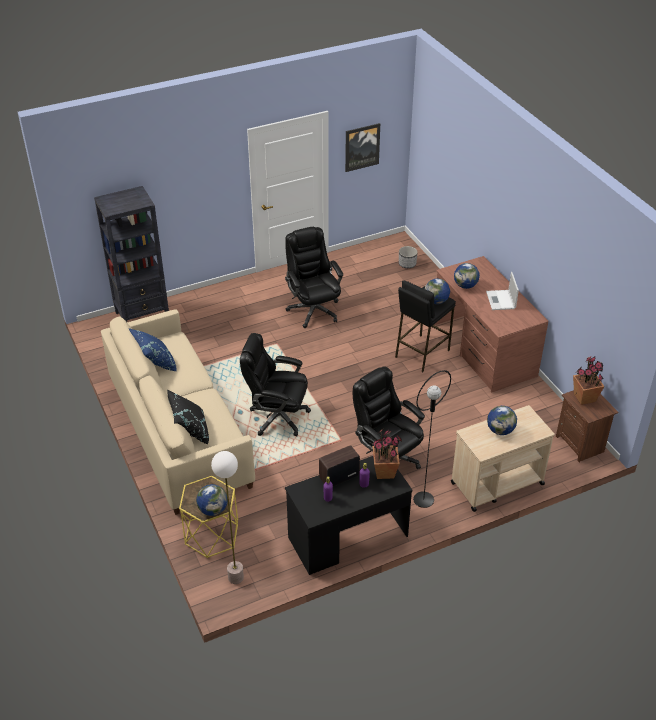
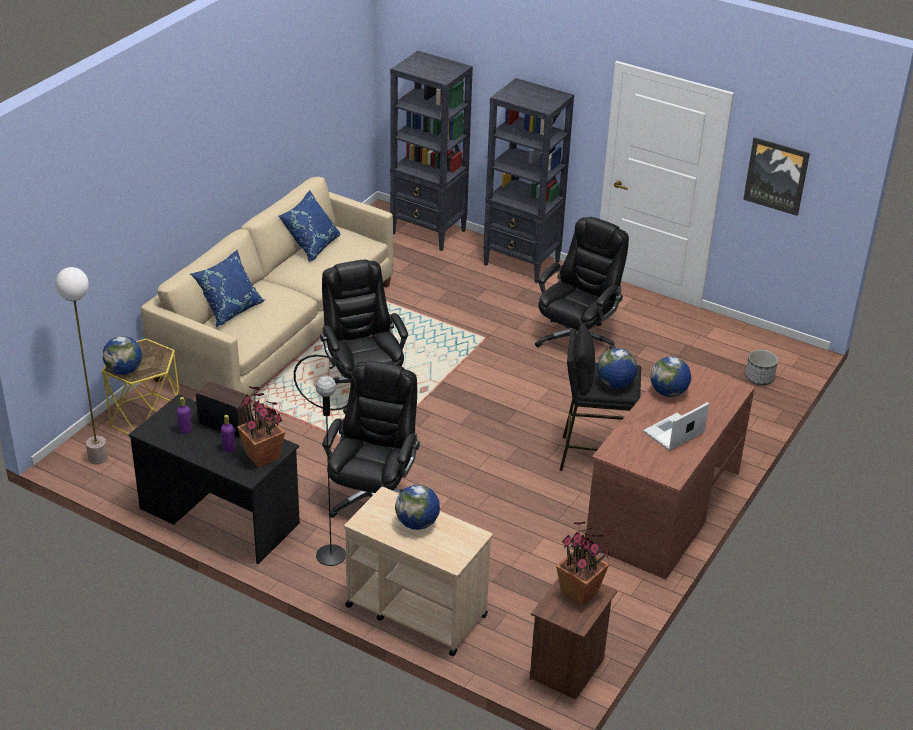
camera: 55 degrees right, 5 degrees down
black pillow [167,390,209,444] -> blue pillow [189,250,264,327]
none -> black bookcase [483,78,574,283]

